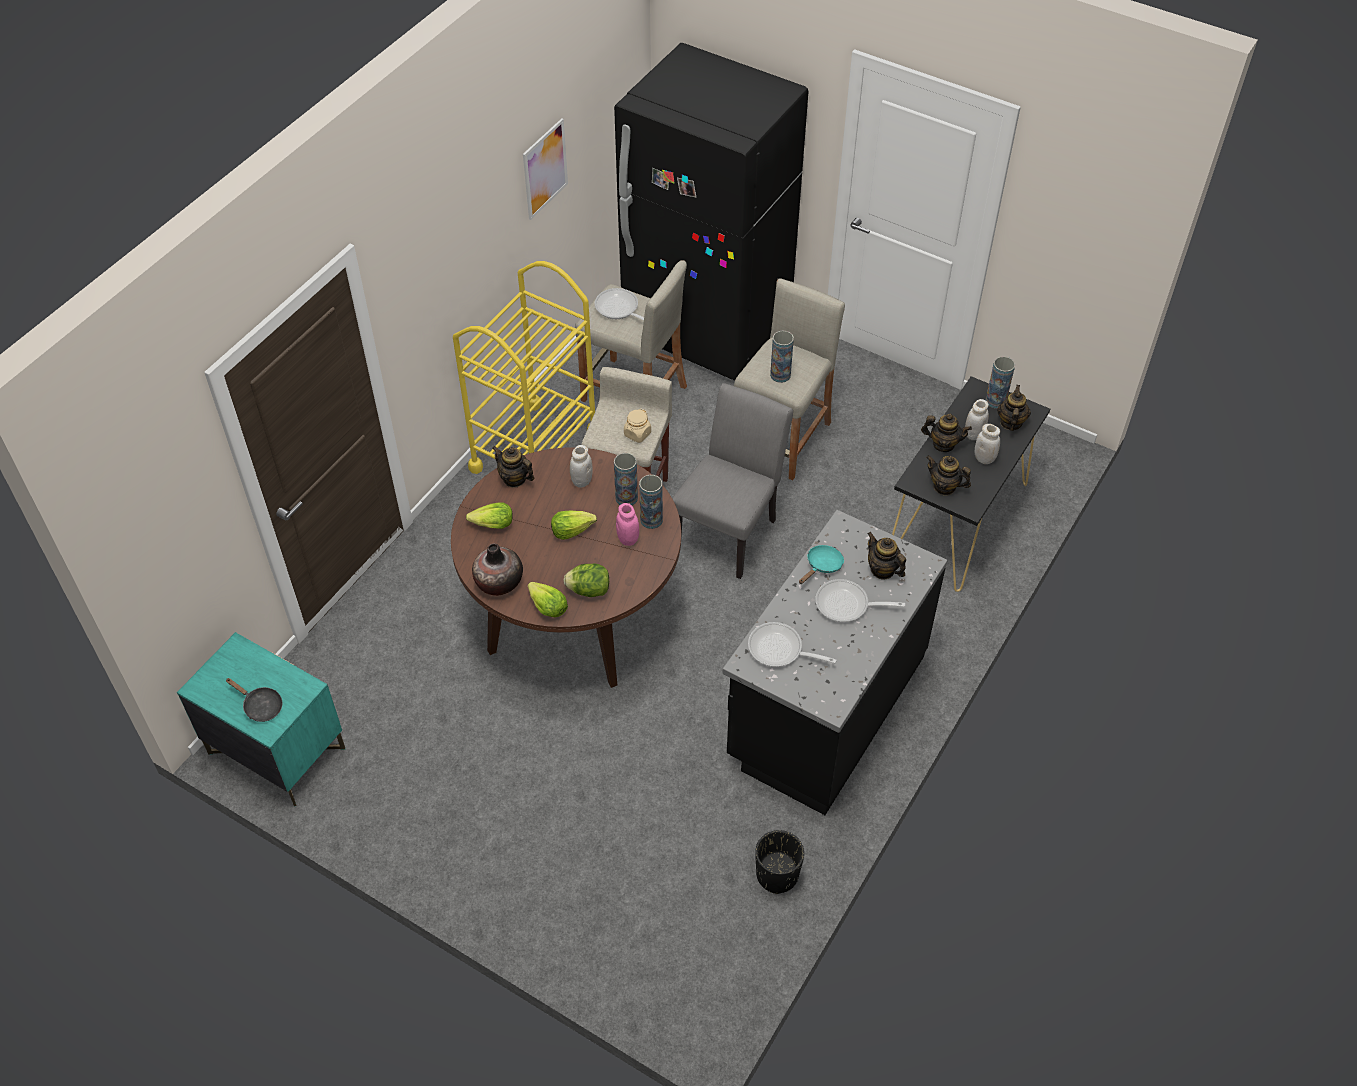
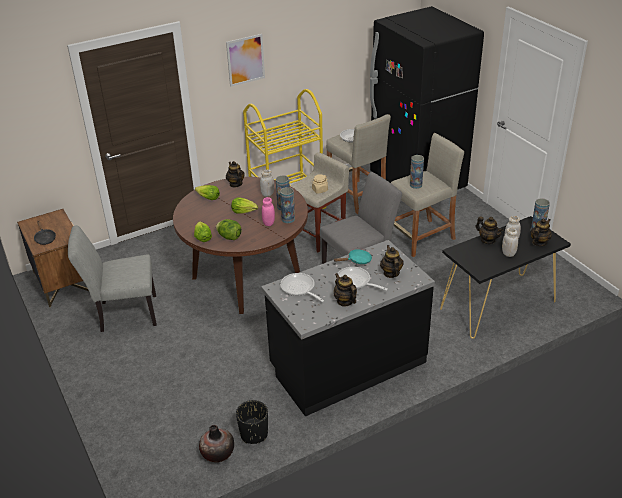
camera: 30 degrees right, 15 degrees down
turquoise nightstand [177,632,345,807] -> brown nightstand [17,209,89,307]
vase [472,543,523,596] -> vase moved to [199,425,234,462]
picture [523,118,568,220] -> picture moved to [226,34,265,87]
teapot [926,455,971,496] -> teapot moved to [334,273,357,307]
none -> grey chair [68,225,157,332]

